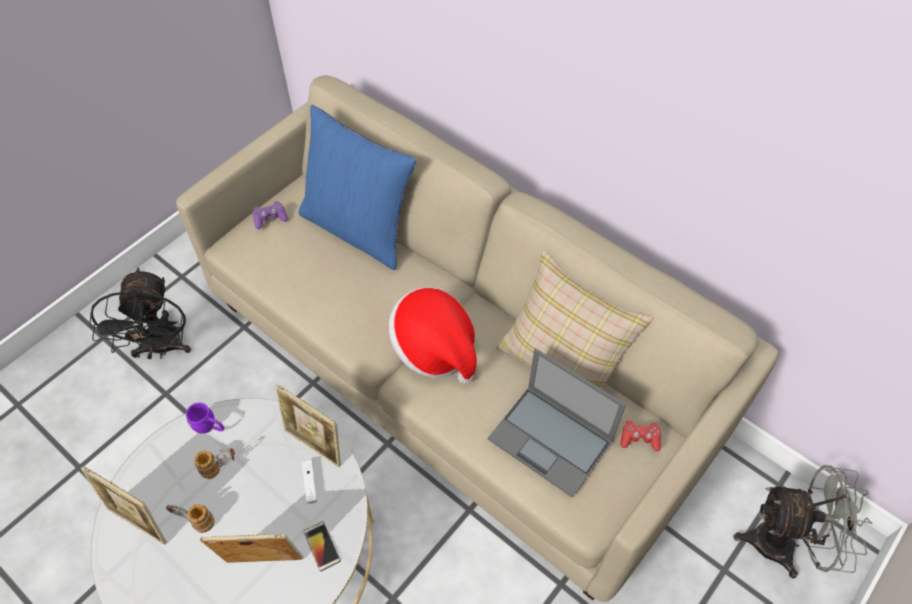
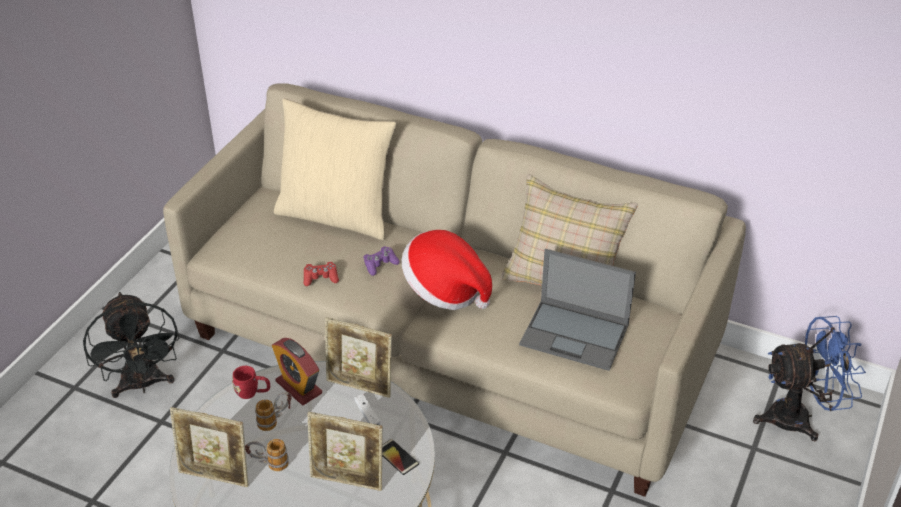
camera: 15 degrees left, 15 degrees down
purple mug [186,402,224,434] -> red mug [232,366,270,399]
picture frame [200,534,303,563] -> picture frame turned 150 degrees counterclockwise [307,411,383,491]
purple game controller [252,201,288,229] -> purple game controller moved to [364,246,400,276]
blue pillow [299,105,416,270] -> beige pillow [274,98,396,240]
red game controller [620,420,661,451] -> red game controller moved to [304,262,339,286]
grey fan [733,465,872,579] -> blue fan [753,316,866,441]
none -> alarm clock [272,338,322,405]

